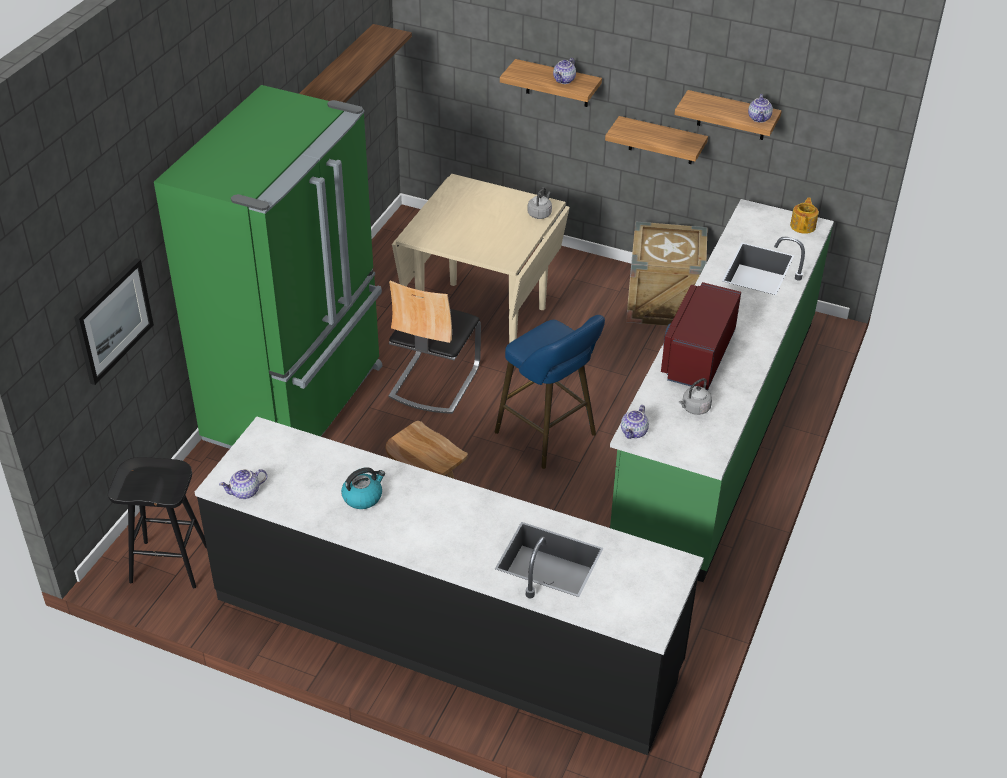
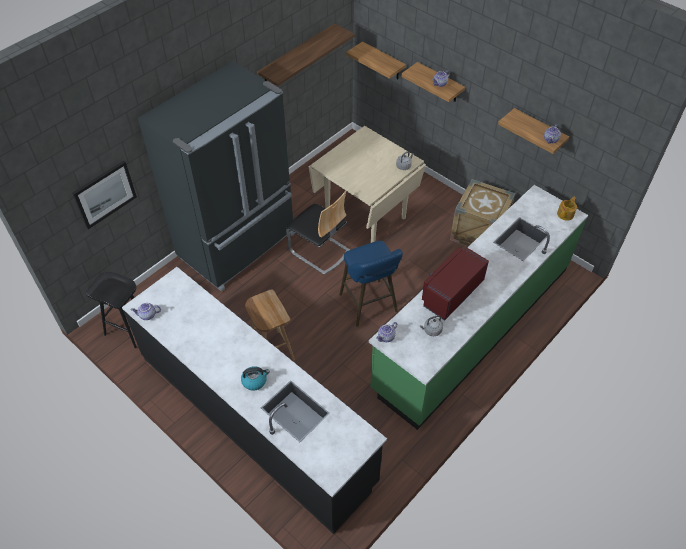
camera: 20 degrees right, 10 degrees up
green fridge [154,85,382,449] -> black fridge [138,61,295,292]
kettle [341,467,385,509] -> kettle moved to [241,366,270,391]
chair [389,280,481,414] -> chair turned 90 degrees counterclockwise [286,190,350,275]
shelf [605,116,708,164] -> shelf moved to [346,41,406,79]

